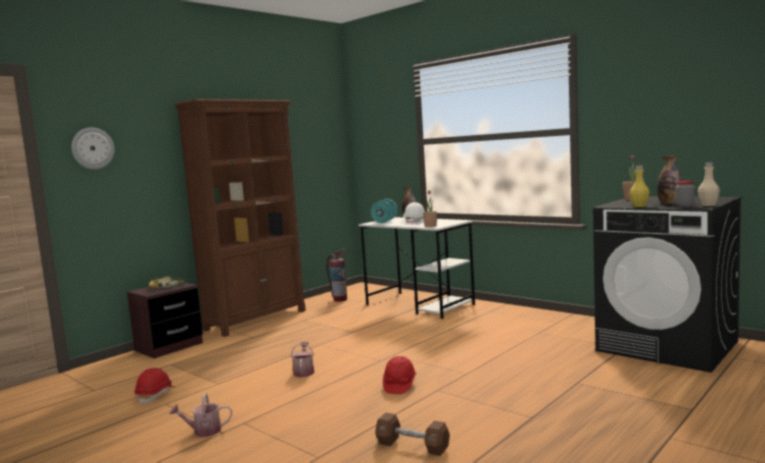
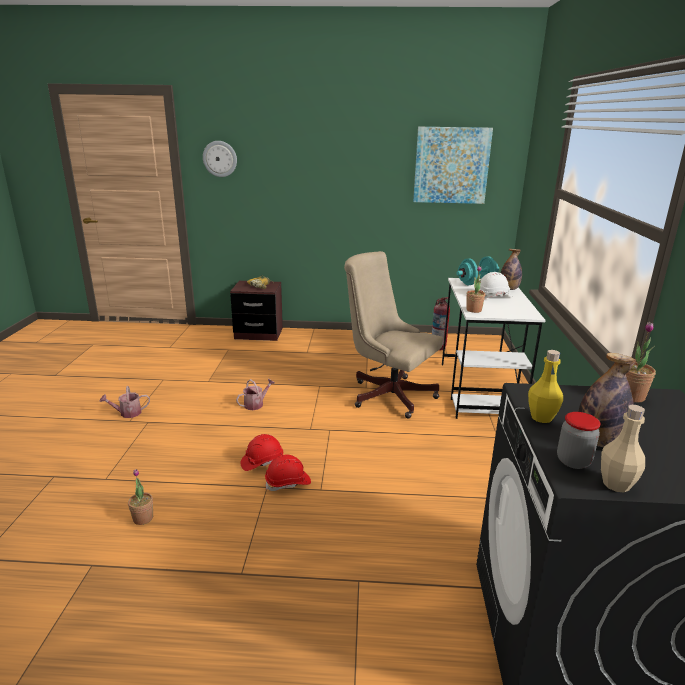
camera: 50 degrees right, 15 degrees up
red hard hat [134,368,174,405] -> red hard hat moved to [265,455,311,491]
watering can [169,393,232,437] -> watering can turned 60 degrees counterclockwise [99,386,150,418]
brown bookcase [174,99,306,337] -> none
brown dumbbell [375,412,450,456] -> potted plant [128,469,153,525]
none -> beige office chair [344,251,443,419]
none -> picture [413,127,493,204]

